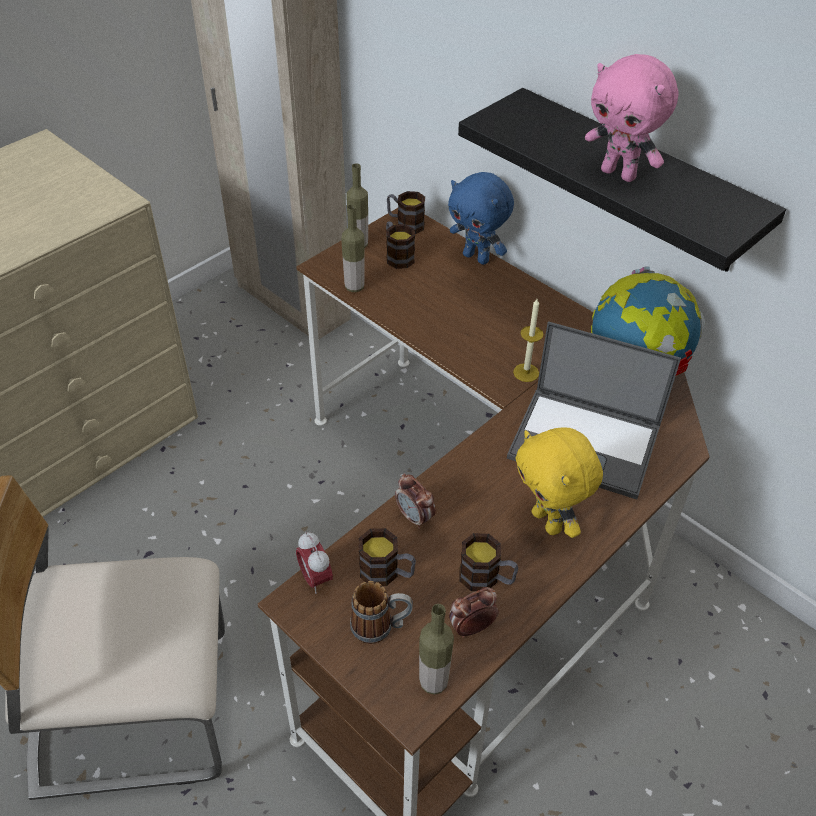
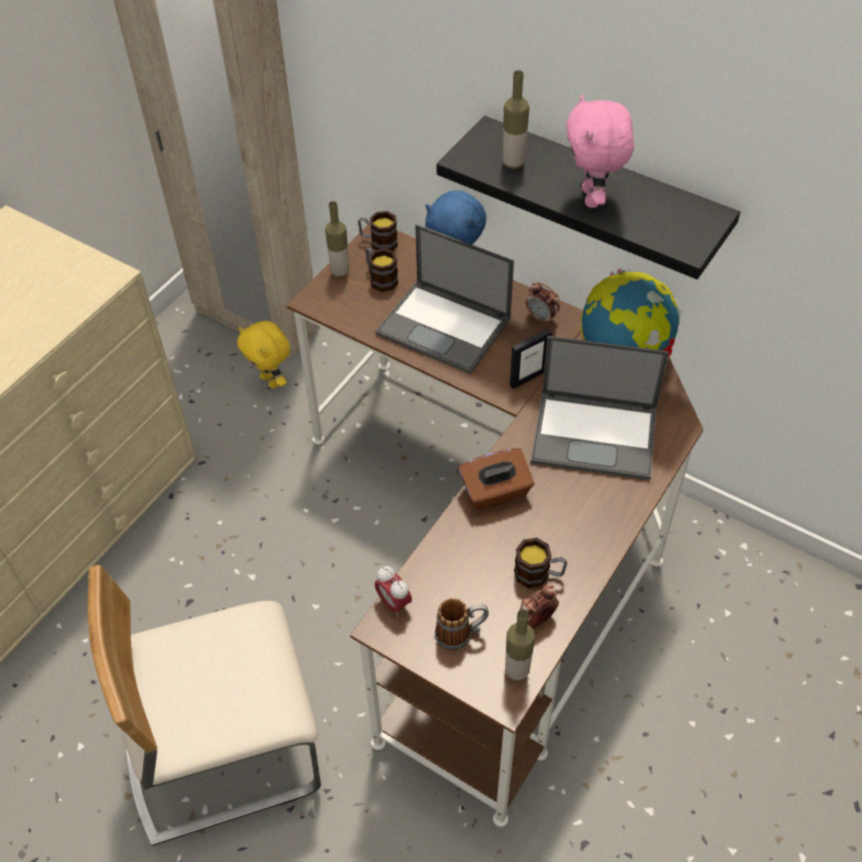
camera: 10 degrees left, 5 degrees up
bottle [341,204,365,292] -> bottle moved to [503,70,529,169]
mug [359,528,416,586] -> none
alarm clock [395,474,436,529] -> alarm clock moved to [526,282,560,325]
candle [513,299,543,382] -> picture frame [510,329,552,389]
yellow plush toy [515,427,603,538] -> yellow plush toy moved to [237,321,290,388]
pink plush toy [585,54,679,182] -> pink plush toy turned 60 degrees clockwise [566,95,634,208]
none -> laptop [375,224,514,374]
none -> brown tissue box [458,448,534,511]

